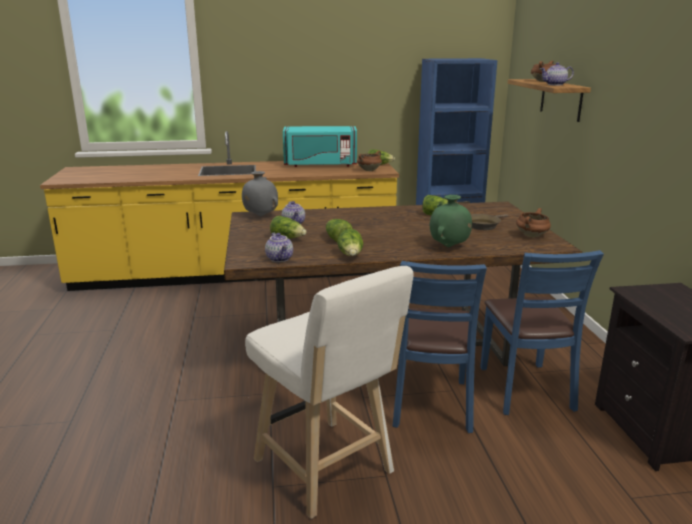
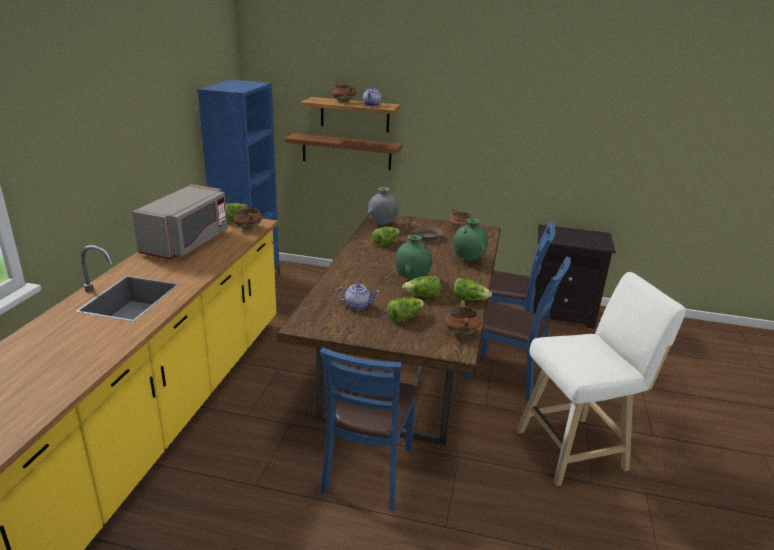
camera: 70 degrees left, 5 degrees up
grey vase [242,171,278,216] -> grey vase moved to [367,187,399,225]
teapot [265,233,293,262] -> brown cooking pot [445,300,482,336]
turquoise microwave [283,126,357,167] -> grey microwave [132,184,228,259]
none -> brown shelf [285,133,402,170]
none -> blue chair [320,348,418,511]
none -> green vase [395,235,432,280]

